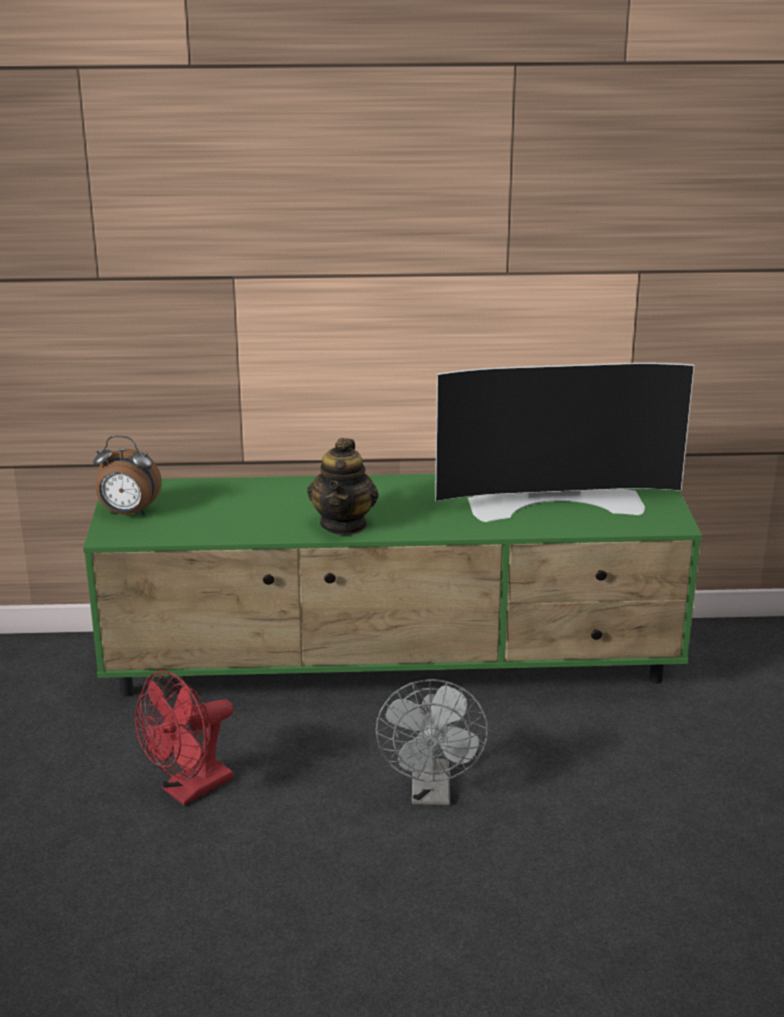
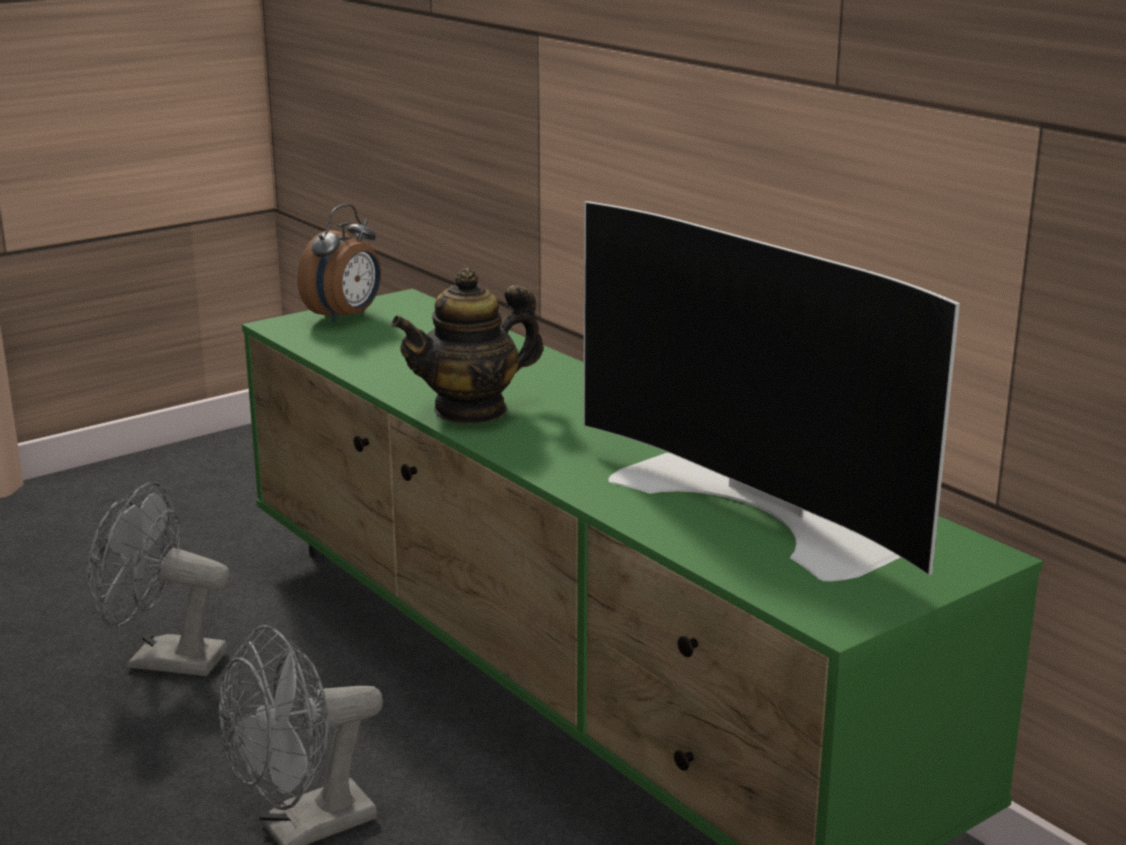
camera: 55 degrees right, 5 degrees down
alarm clock [93,435,162,516] -> alarm clock turned 120 degrees counterclockwise [297,204,381,324]
red fan [135,670,234,805] -> grey fan [86,482,230,676]

